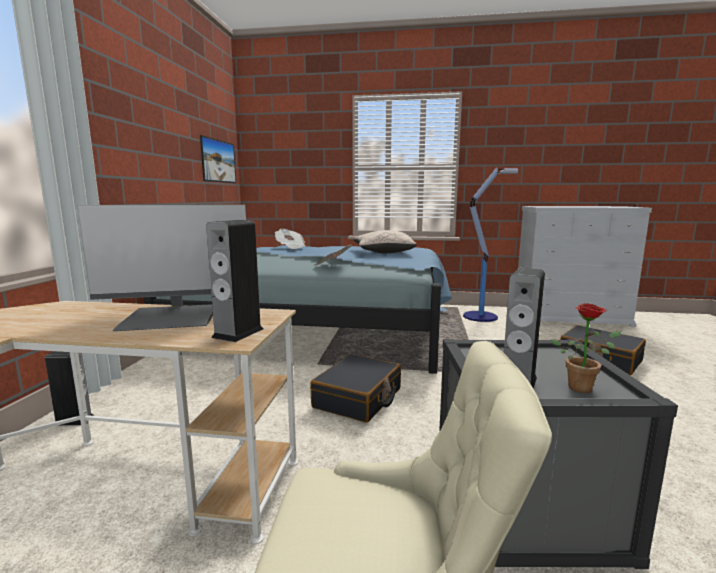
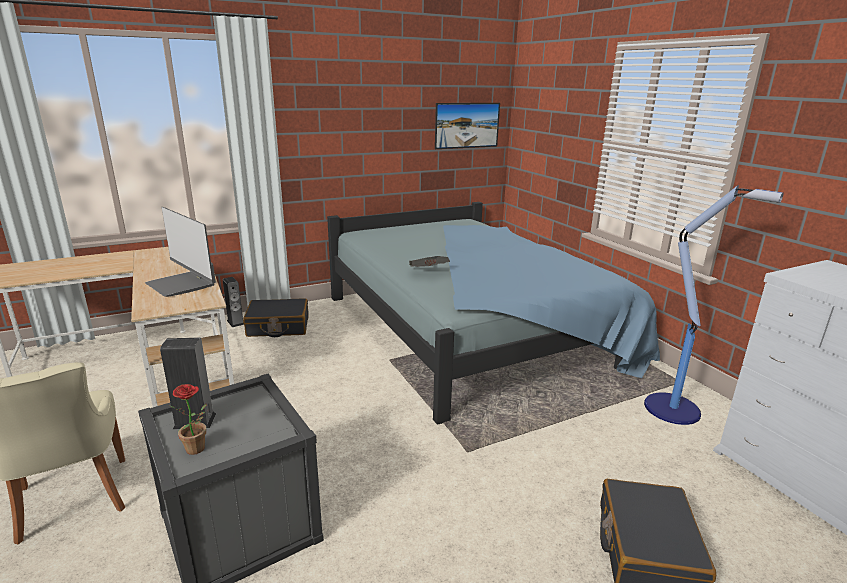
camera: 55 degrees right, 10 degrees up
speaker [206,220,263,342] -> none
newspaper [275,229,306,249] -> none
black suitcase [310,354,401,423] -> black suitcase moved to [243,298,309,337]
beige pillow [353,230,417,253] -> none

